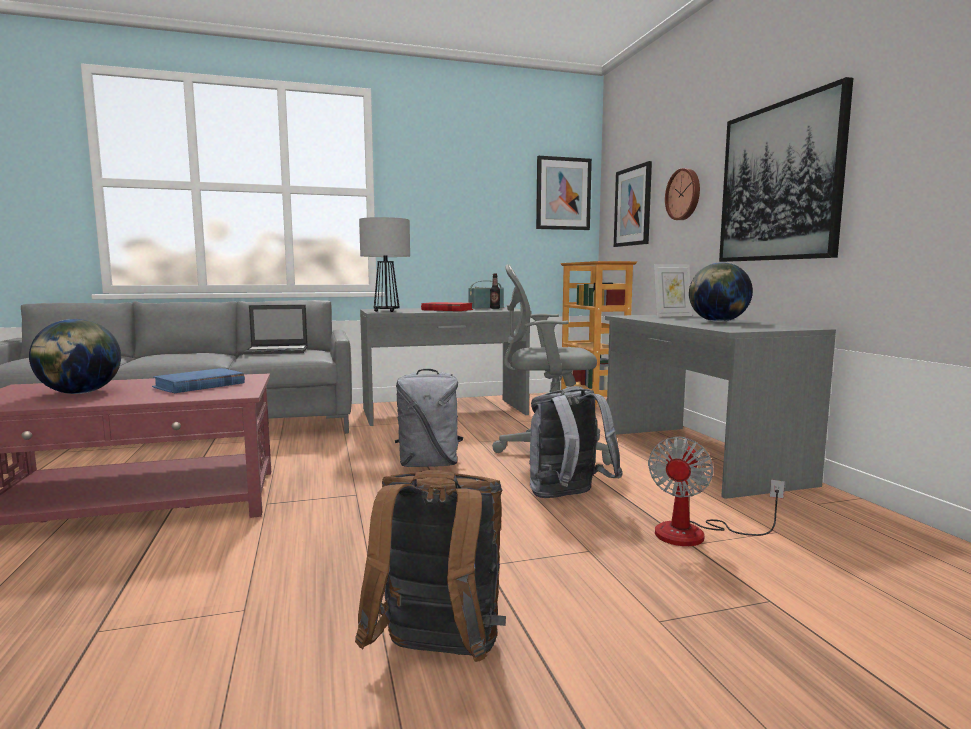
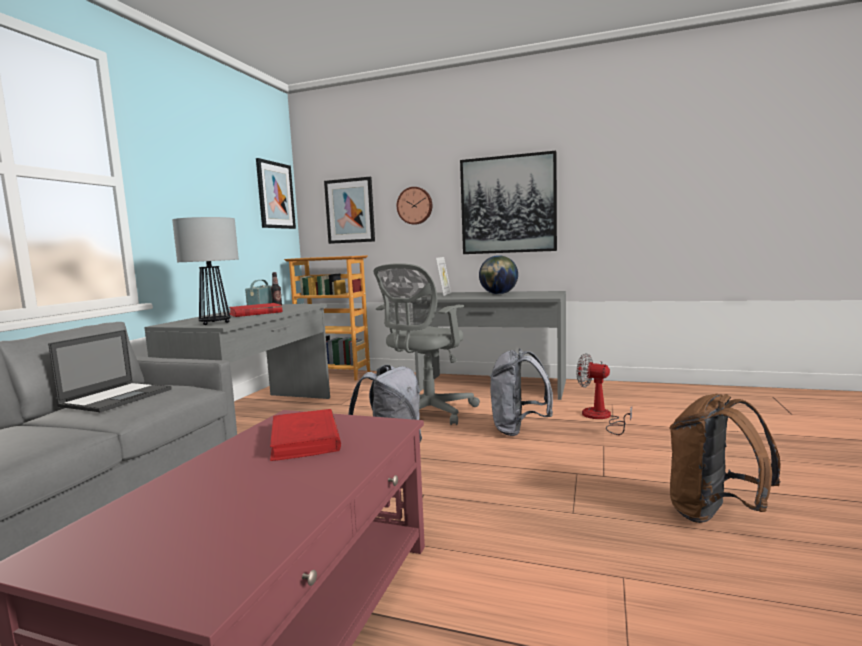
camera: 55 degrees left, 0 degrees up
globe [29,319,121,394] -> none
blue book [152,368,245,393] -> red book [270,409,341,461]
fan [648,436,785,546] -> fan turned 150 degrees clockwise [577,353,632,435]

